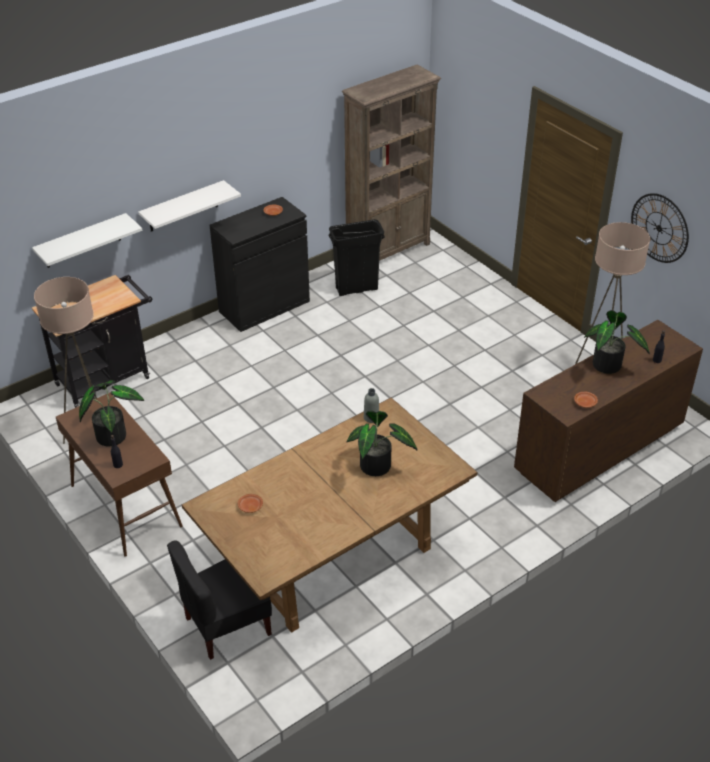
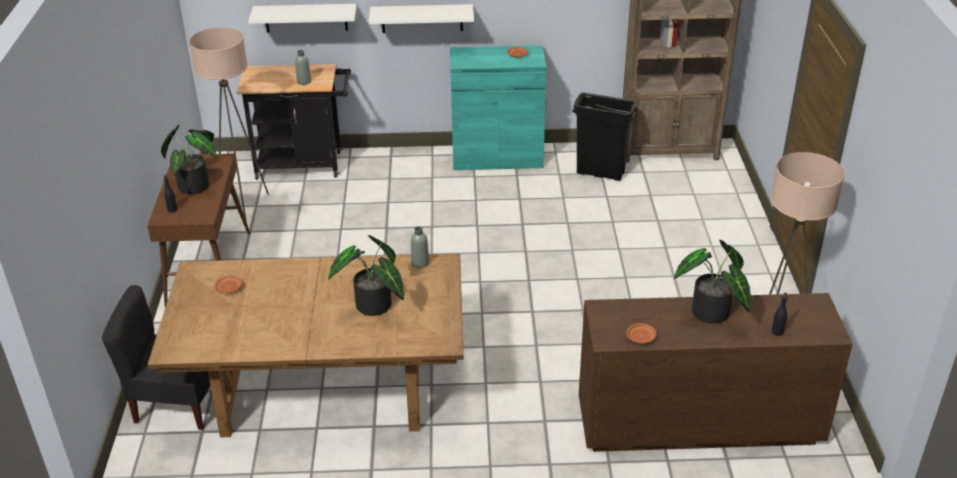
camera: 35 degrees right, 5 degrees down
black cabinet [210,197,310,332] -> turquoise cabinet [450,45,547,170]
wall clock [631,193,689,263] -> none
none -> grey bottle [295,50,311,85]

